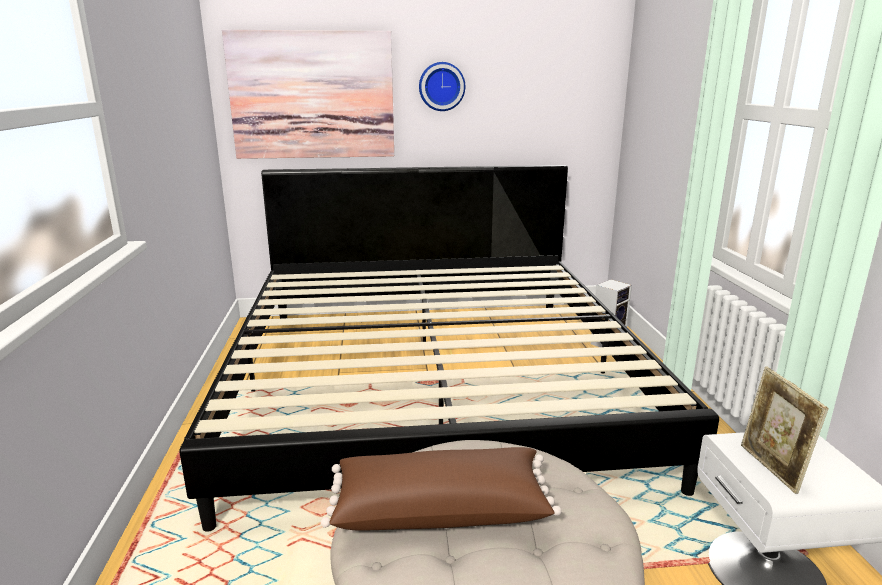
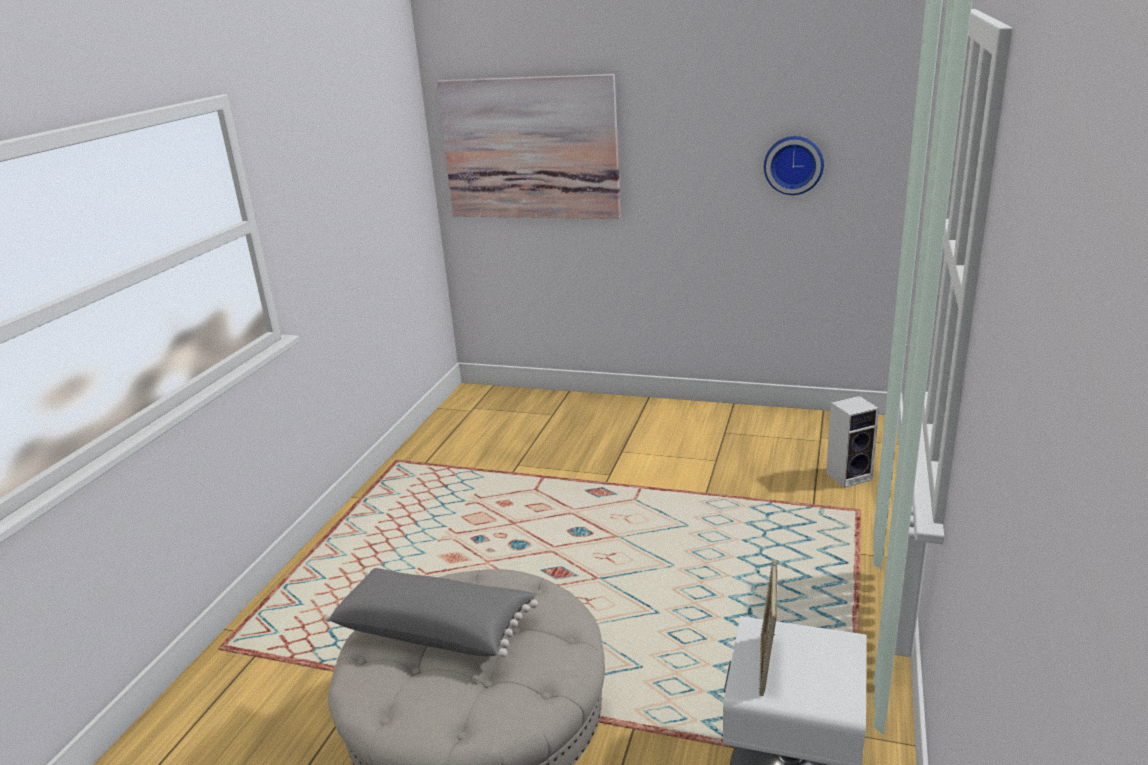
camera: 25 degrees right, 5 degrees up
bed [179,165,719,532] -> none
brown pillow [321,447,562,531] -> grey pillow [325,568,538,657]
wall clock [419,62,465,111] -> wall clock moved to [764,136,824,195]

